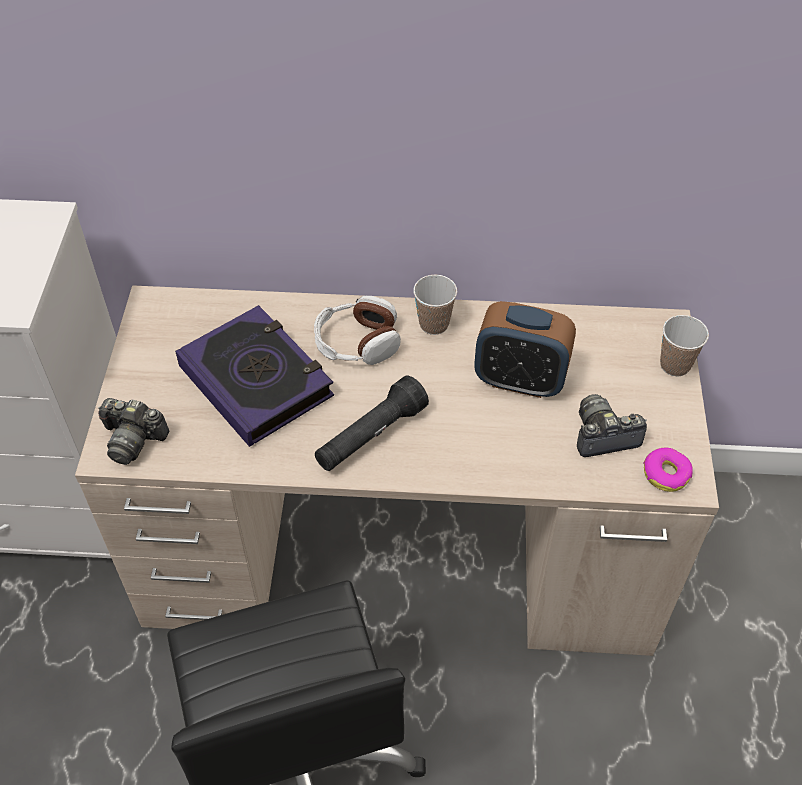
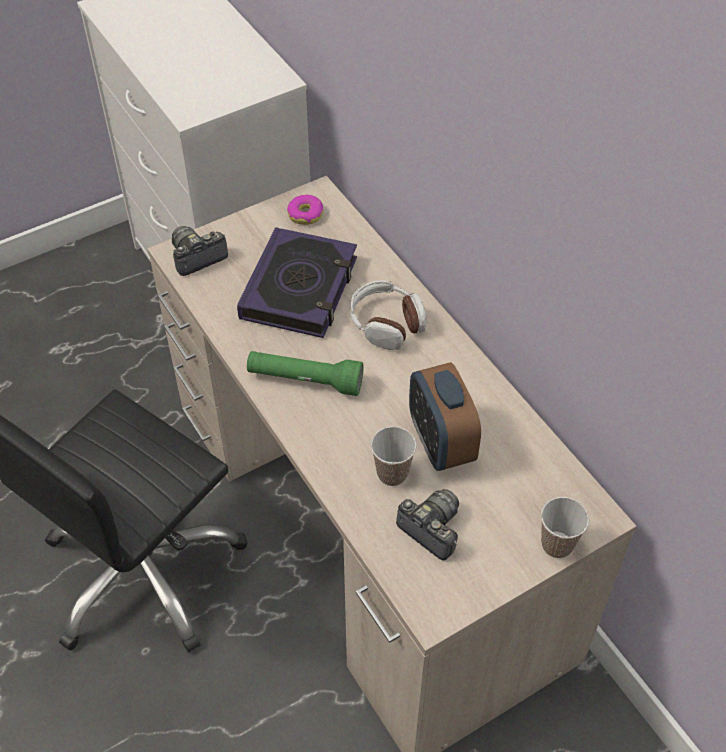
camera: 55 degrees right, 0 degrees up
camera [98,398,169,465] -> camera turned 75 degrees clockwise [172,226,228,276]
black flashlight [315,375,429,471] -> green flashlight [247,351,364,396]
cup [413,275,457,335] -> cup moved to [371,426,417,486]
donut [643,448,693,492] -> donut moved to [287,195,323,225]

